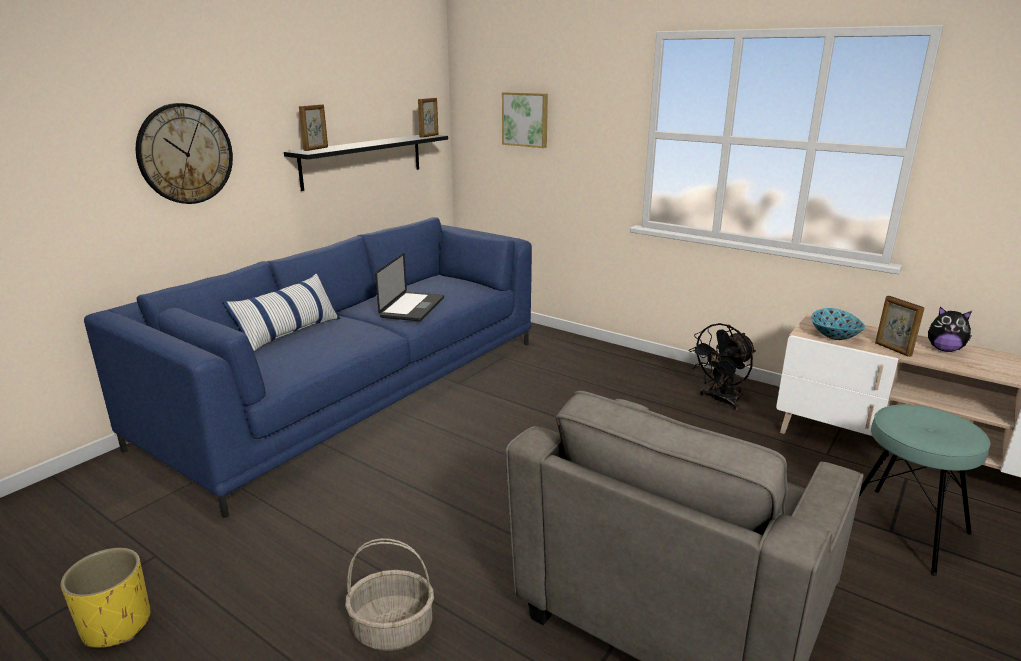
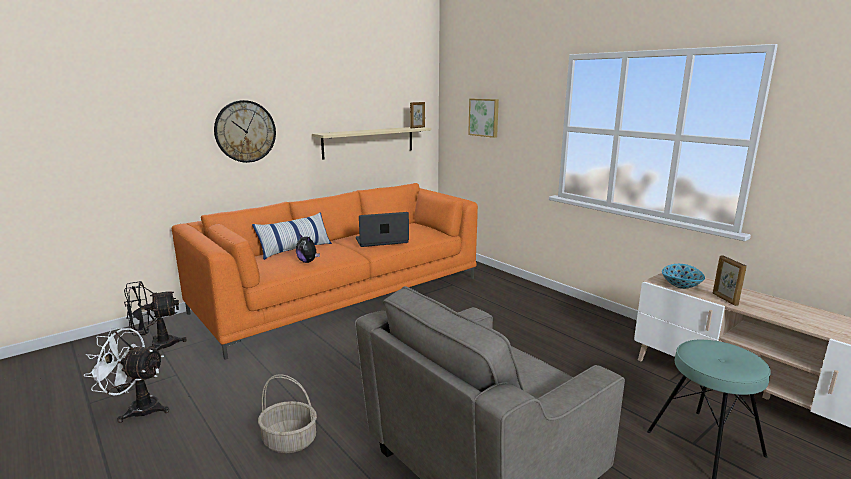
camera: 15 degrees right, 5 degrees down
yellow planter [61,548,150,648] -> white fan [84,328,169,423]
blue sofa [84,217,532,518] -> orange sofa [172,183,478,360]
black shelf [284,135,448,191] -> beige shelf [312,127,431,160]
picture frame [299,104,328,151] -> none
laptop [375,253,444,321] -> laptop turned 135 degrees counterclockwise [356,212,409,247]
black fan [689,323,756,411] -> black fan moved to [124,281,187,350]
plush toy [928,307,972,352] -> plush toy moved to [296,233,320,263]

